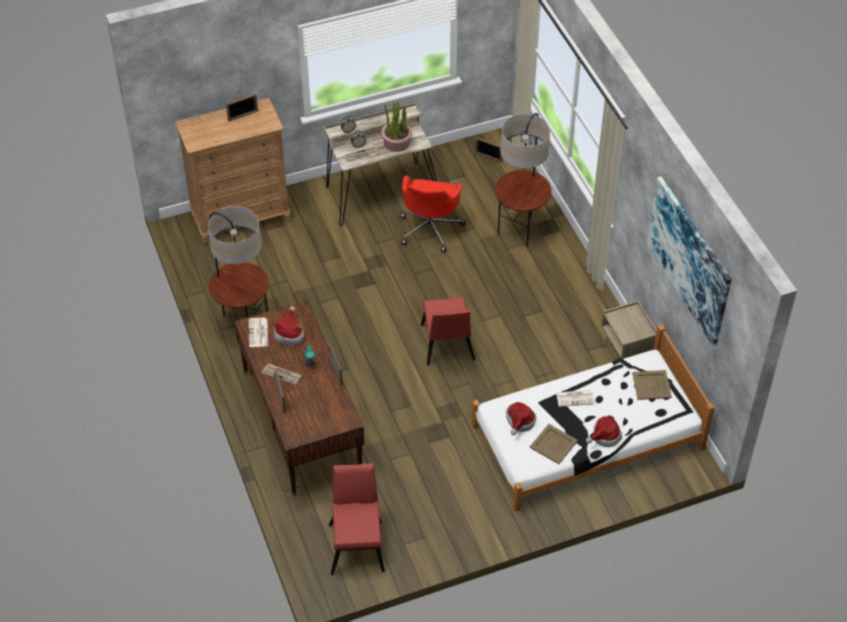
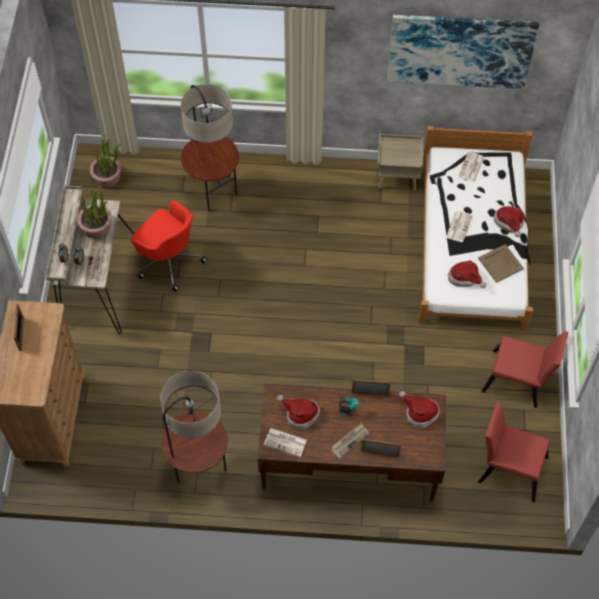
camera: 65 degrees left, 10 degrees up
red chair [421,297,475,366] -> red chair moved to [482,332,569,408]
picture frame [475,137,502,163] -> potted plant [90,135,121,188]
beige tray [632,370,672,400] -> newspaper [458,151,484,182]
none -> hat [399,391,440,430]

